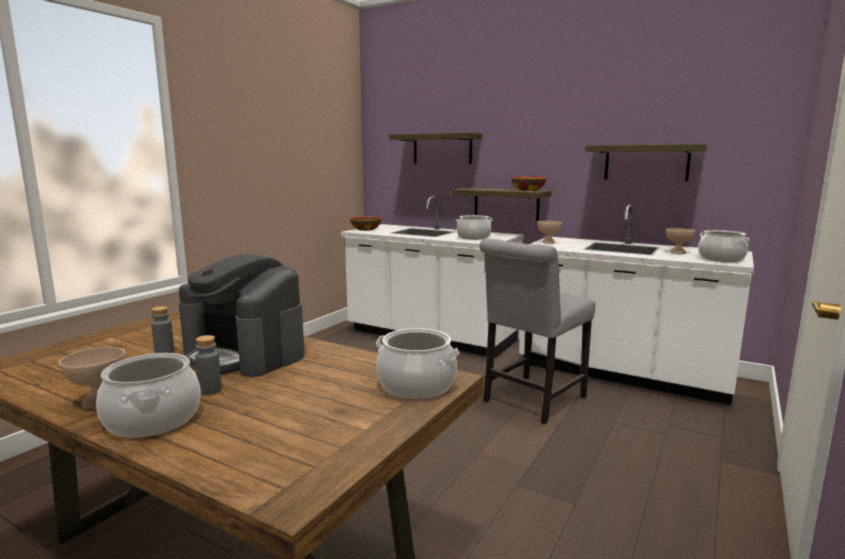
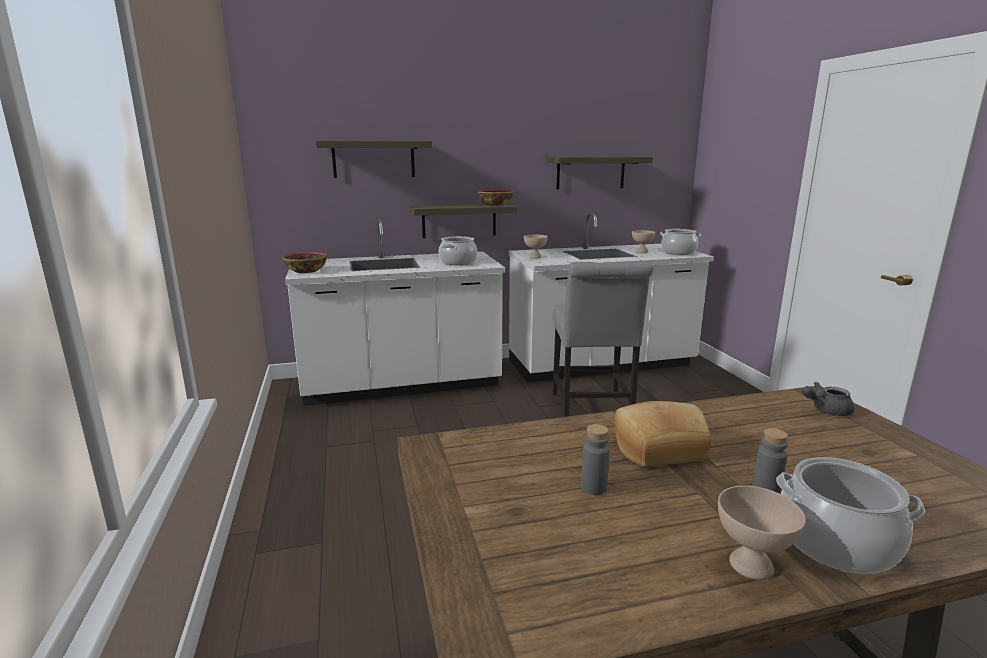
camera: 45 degrees left, 5 degrees up
coffee machine [179,254,305,377] -> bread [614,401,711,467]
cooking pot [376,328,460,399] -> grey teapot [802,382,854,416]

